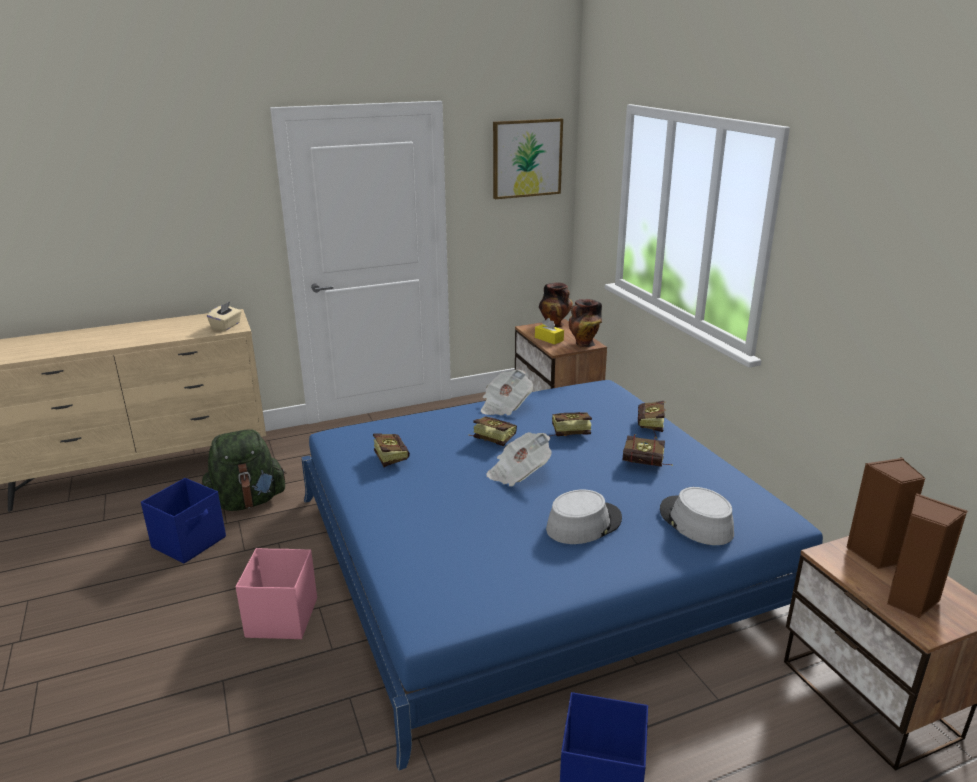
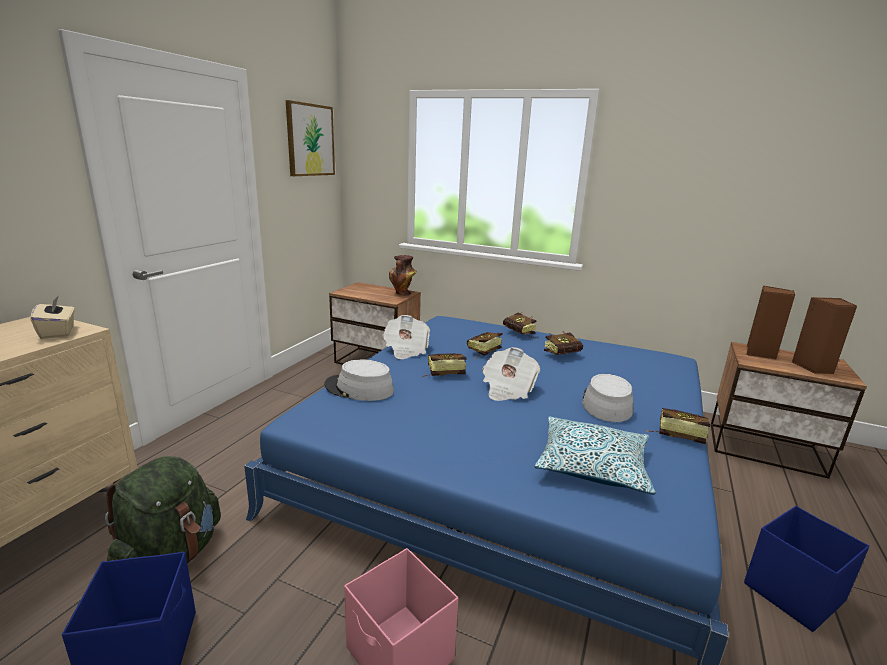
camera: 45 degrees left, 5 degrees down
book [373,434,410,467] -> book moved to [647,408,710,444]
yellow tissue box [535,318,564,345] -> none
vase [539,283,573,327] -> none
grey hat [660,487,734,545] -> grey hat moved to [324,359,394,401]
none -> pillow [534,416,655,495]

